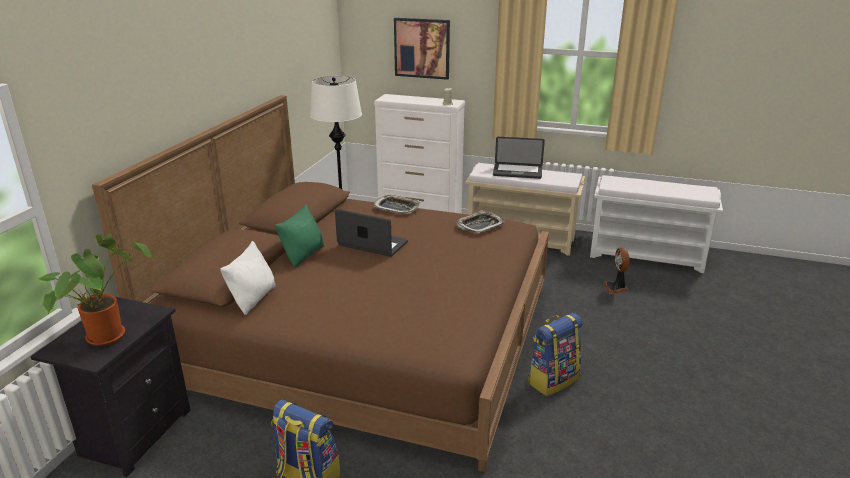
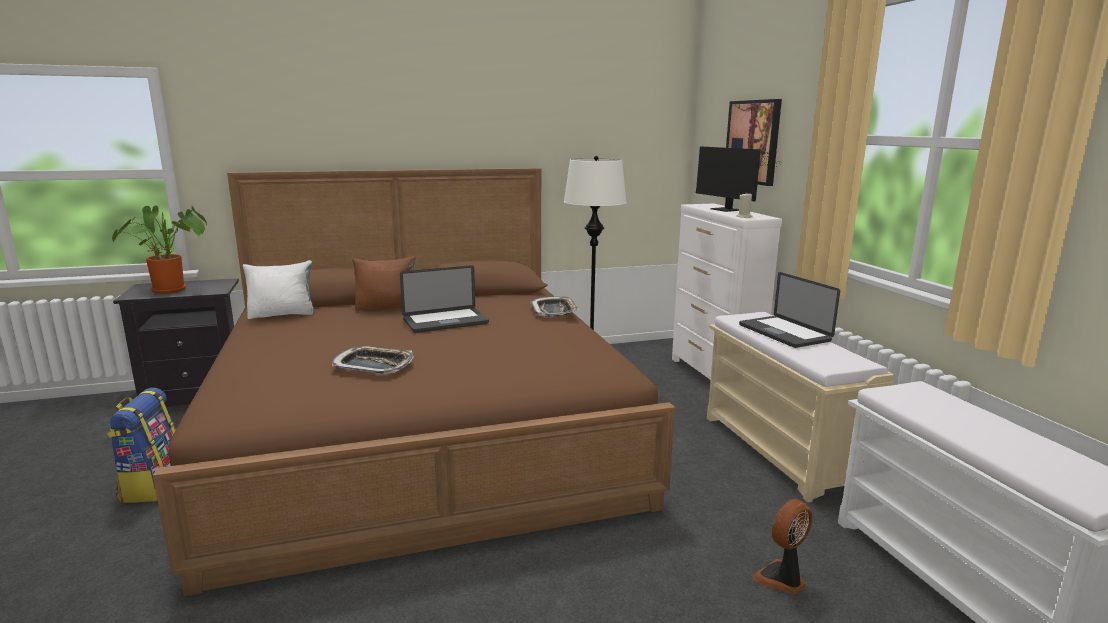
camera: 55 degrees right, 10 degrees down
green pillow [275,204,324,268] -> brown pillow [352,256,416,311]
laptop [335,209,408,257] -> laptop turned 75 degrees clockwise [400,265,489,333]
tray [457,211,504,233] -> tray moved to [332,346,414,374]
backpack [528,313,582,396] -> none
none -> monitor [695,146,782,212]

